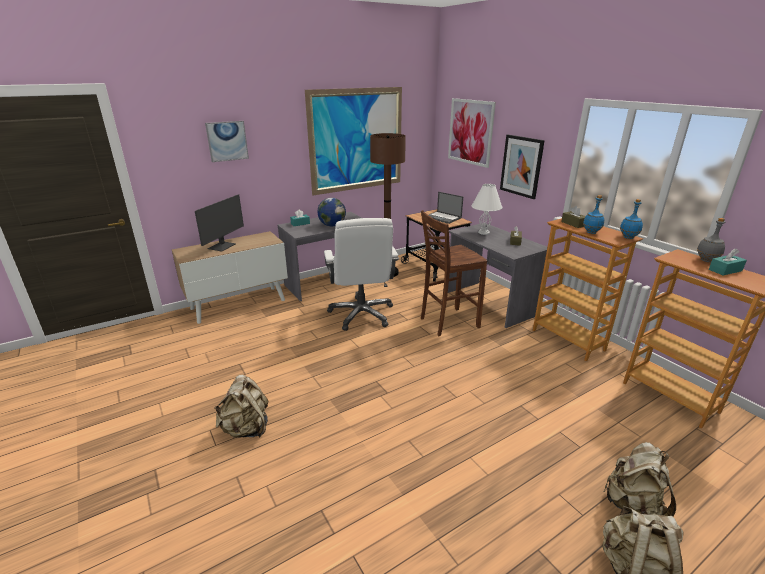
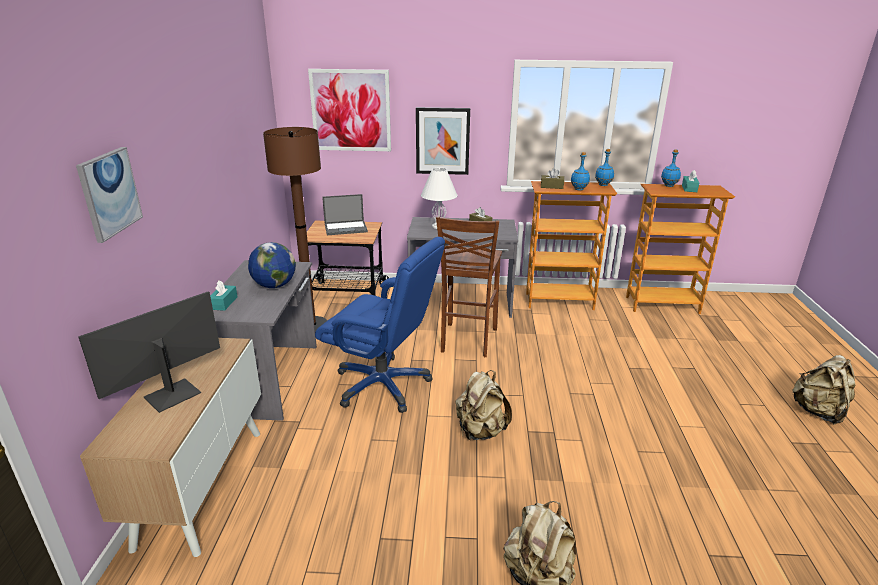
camera: 55 degrees left, 0 degrees up
monitor [195,194,244,252] -> monitor turned 105 degrees counterclockwise [78,291,220,413]
picture [305,87,402,196] -> none
white office chair [324,218,399,331] -> blue office chair [315,237,445,413]
beige backpack [603,442,676,516] -> beige backpack moved to [455,370,512,440]
grey bottle [697,218,725,262] -> blue bottle [661,149,681,187]

